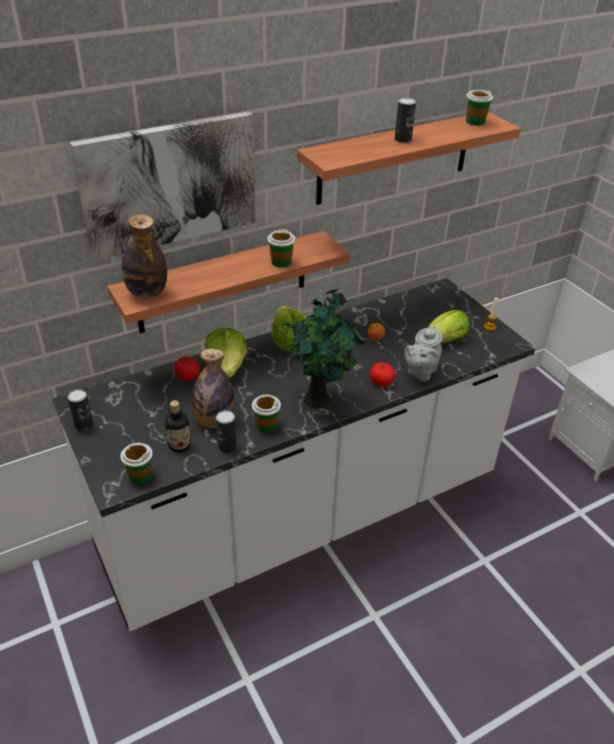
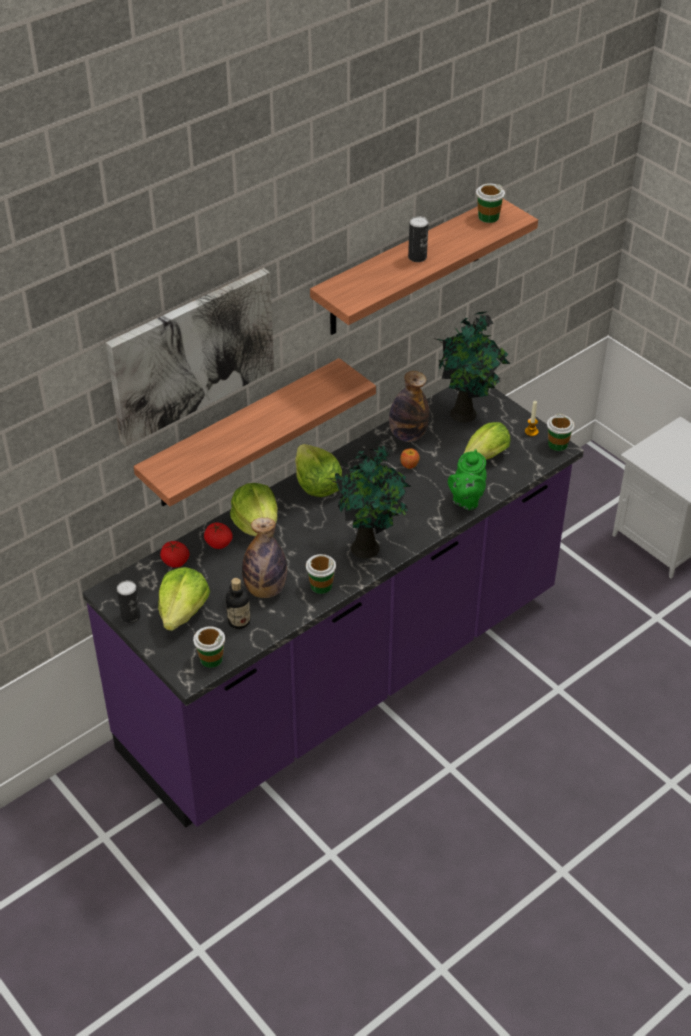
camera: 10 degrees left, 5 degrees up
white counter [53,278,535,632] -> purple counter [83,387,584,828]
bottle [122,214,167,299] -> bottle moved to [389,371,429,442]
can [216,410,237,453] -> none
cup [267,229,295,268] -> cup moved to [547,413,575,451]
tomato [370,362,396,386] -> tomato moved to [160,541,189,568]
grey teapot [404,325,443,382] -> green teapot [448,449,487,510]
none -> lettuce [158,567,210,631]
none -> potted plant [436,311,510,423]

